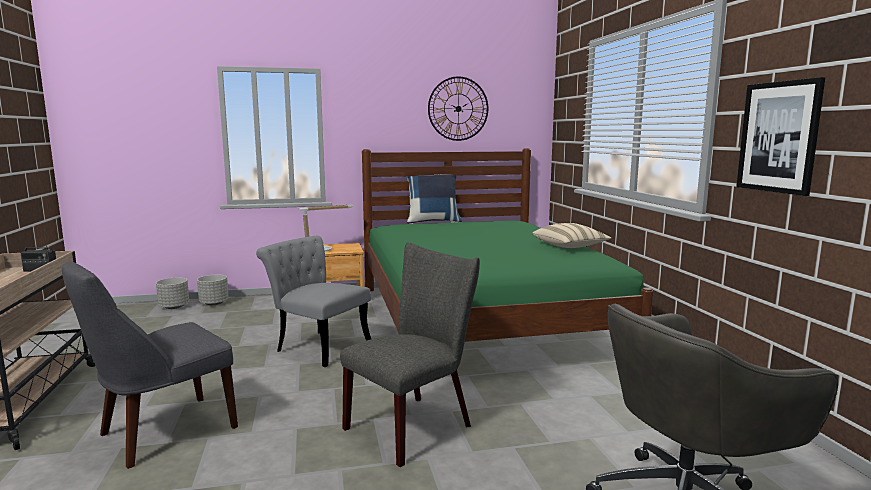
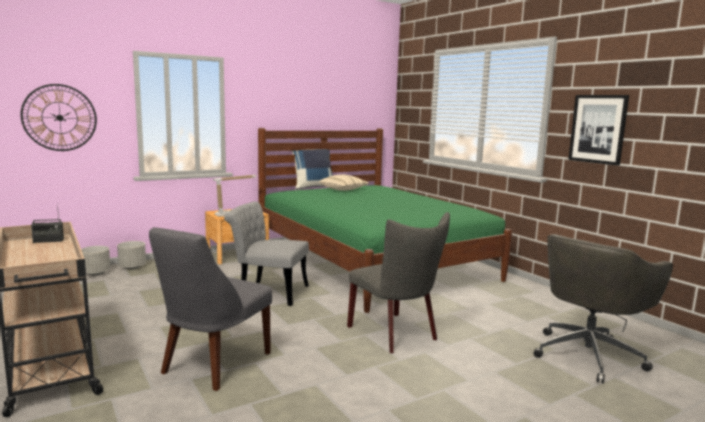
camera: 20 degrees left, 0 degrees up
grey chair [340,242,480,467] -> grey chair turned 120 degrees clockwise [347,212,450,353]
wall clock [428,76,488,141] -> wall clock moved to [21,84,97,151]
beige pillow [532,223,611,248] -> beige pillow moved to [319,174,369,191]

